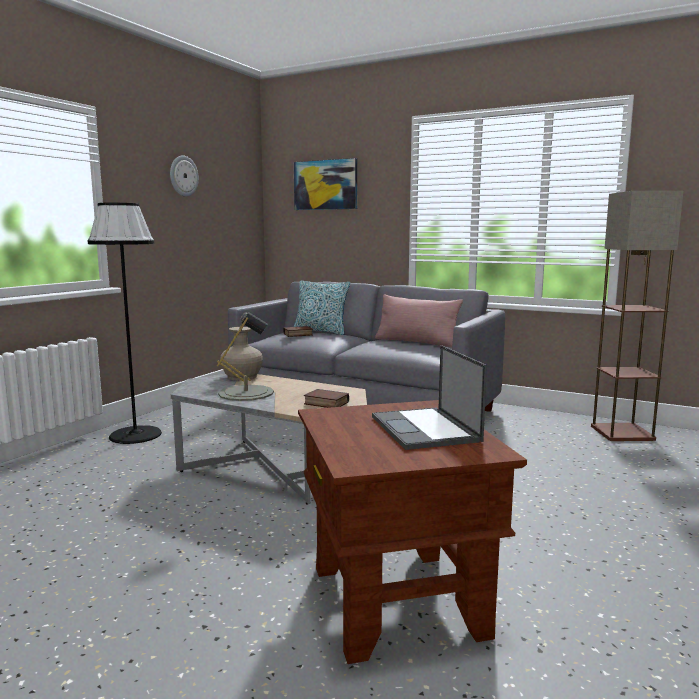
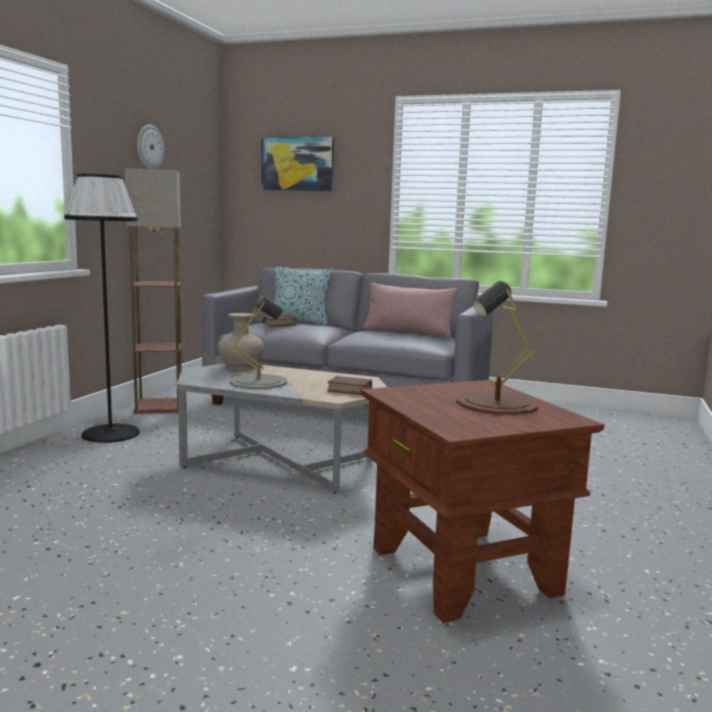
camera: 10 degrees left, 0 degrees up
laptop [372,345,487,450] -> brown table lamp [456,281,539,415]
floor lamp [591,191,683,441] -> floor lamp moved to [125,168,182,414]

